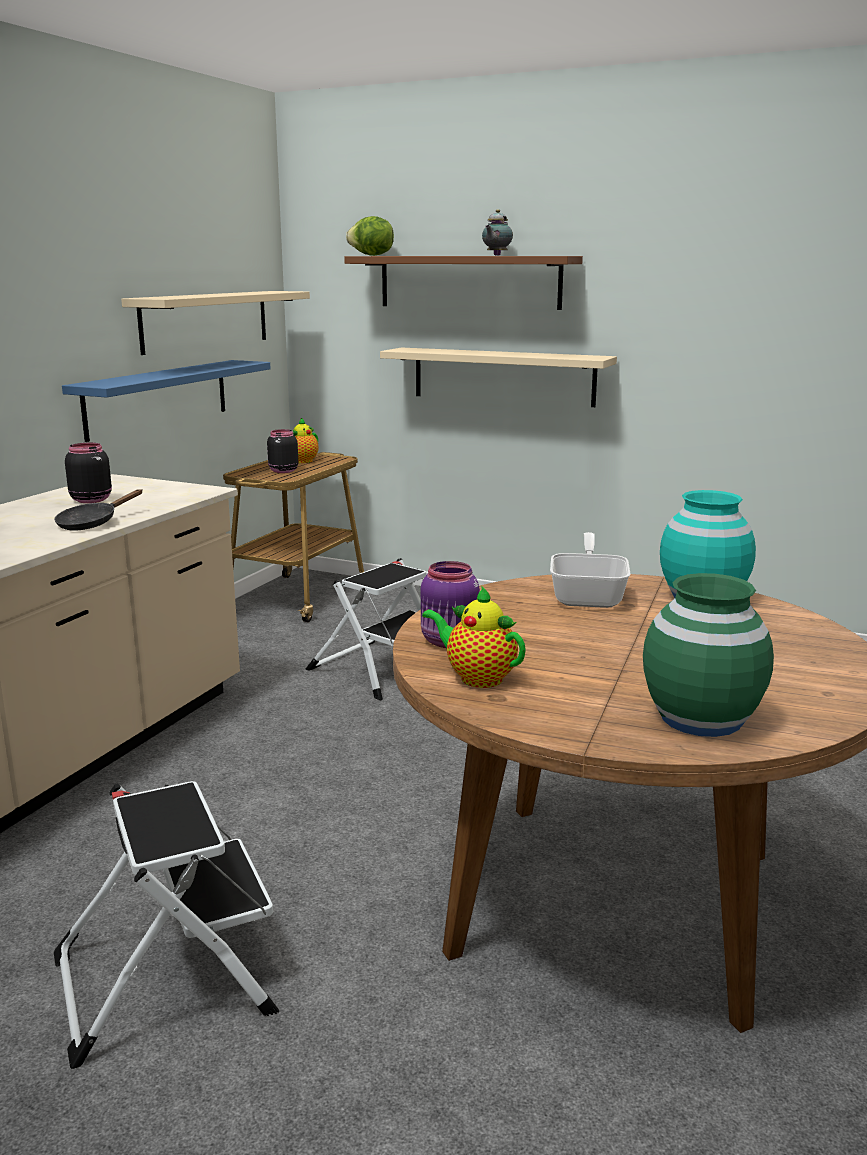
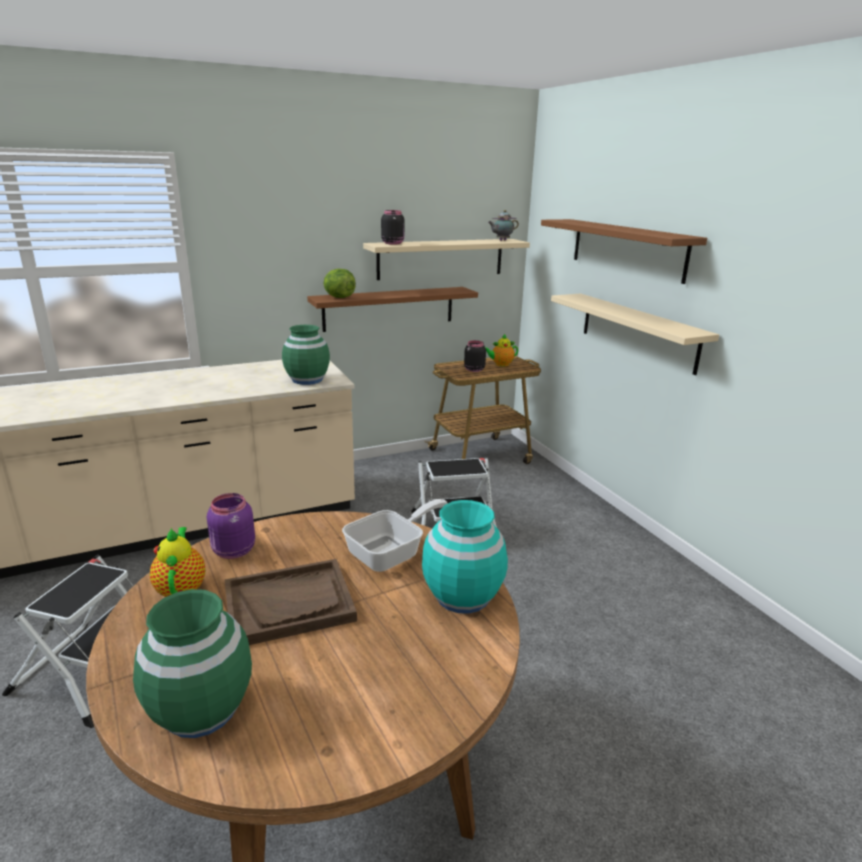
camera: 40 degrees right, 5 degrees up
black frying pan [54,489,142,531] -> none
blue shelf [62,360,271,442] -> brown shelf [307,287,478,332]
black jar [65,443,112,503] -> black jar moved to [381,210,405,245]
lettuce [346,216,394,256] -> lettuce moved to [323,269,356,298]
teapot [482,209,513,256] -> teapot moved to [488,210,519,241]
none -> brown tray [225,559,357,645]
none -> green vase [282,325,330,385]

